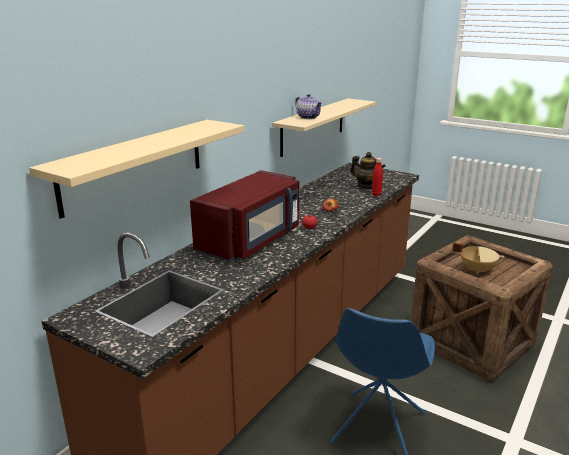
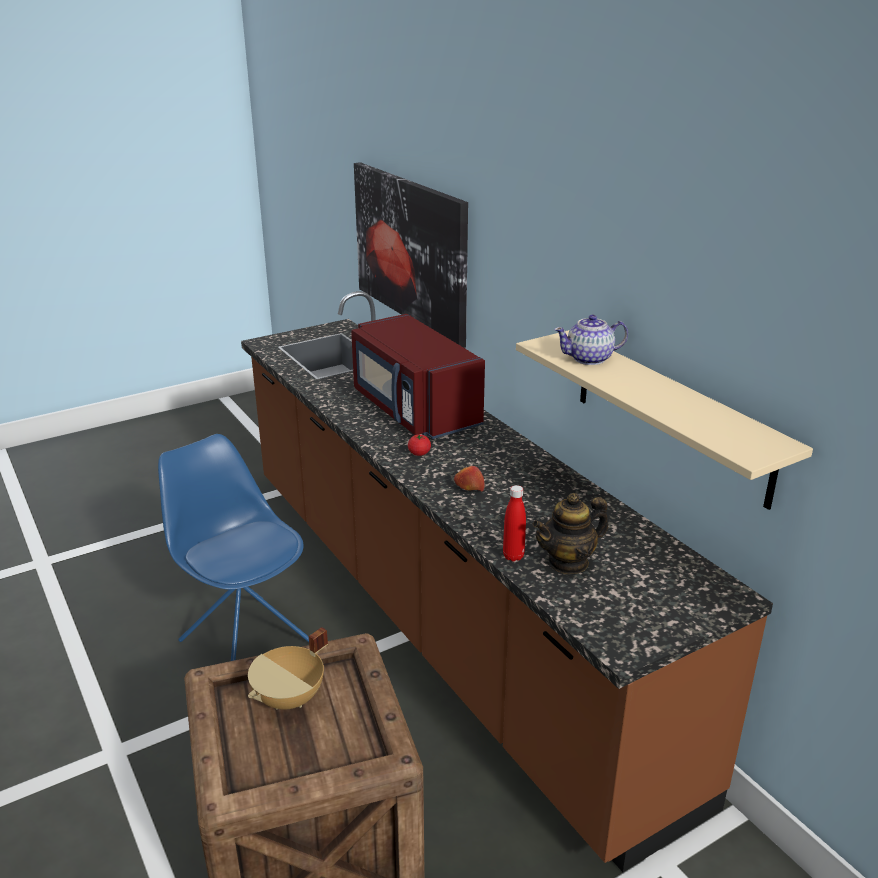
camera: 115 degrees right, 5 degrees up
beige shelf [29,120,244,219] -> picture [354,162,468,348]

